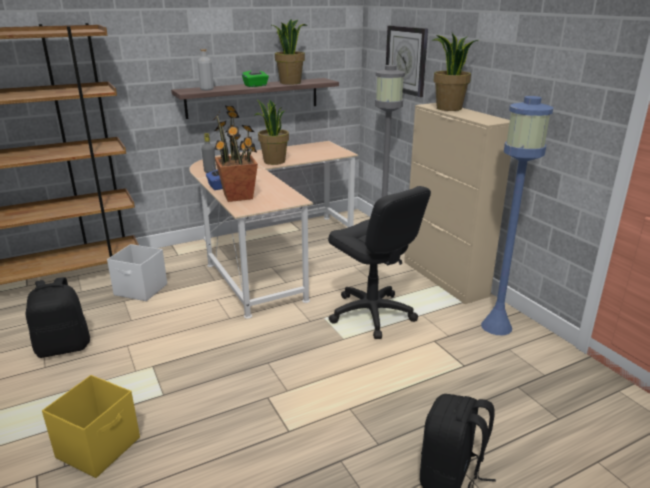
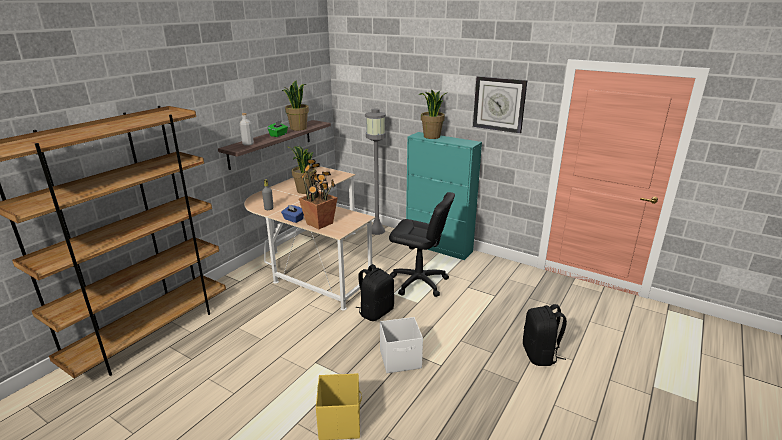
camera: 30 degrees left, 0 degrees up
black backpack [26,277,90,358] -> black backpack moved to [356,264,394,321]
white storage box [107,244,167,301] -> white storage box moved to [380,317,423,373]
wall clock [386,25,428,97] -> wall clock moved to [473,76,527,133]
beige cabinet [404,103,511,304] -> turquoise cabinet [406,132,482,260]
blue floor lamp [481,96,553,335] -> none

